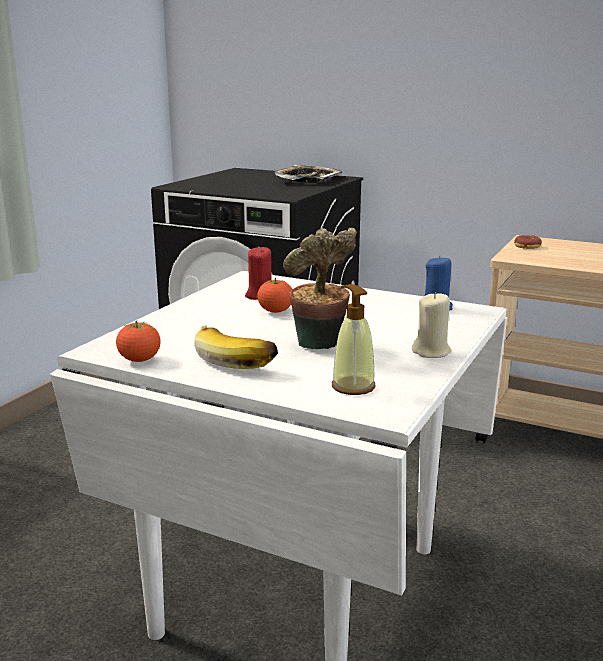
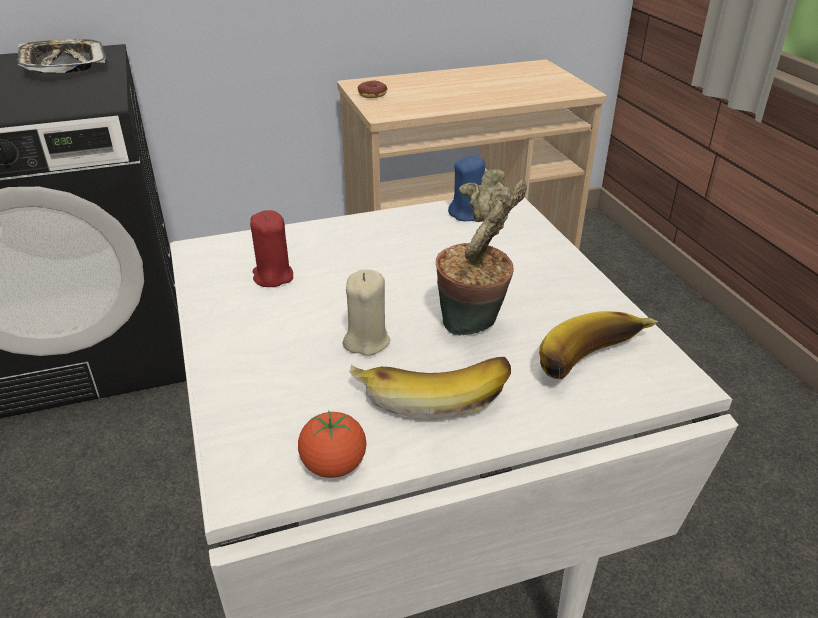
camera: 45 degrees left, 15 degrees up
tomato [257,278,292,313] -> none
soap dispenser [332,284,376,395] -> banana [539,311,658,379]
beige candle [412,292,451,358] -> beige candle moved to [342,270,391,356]

